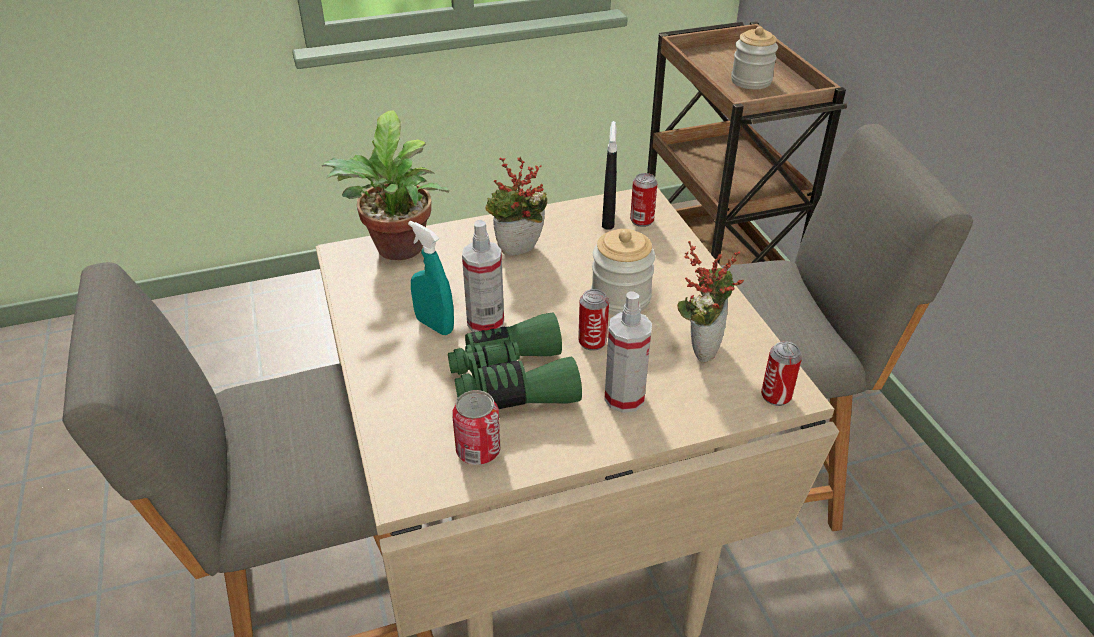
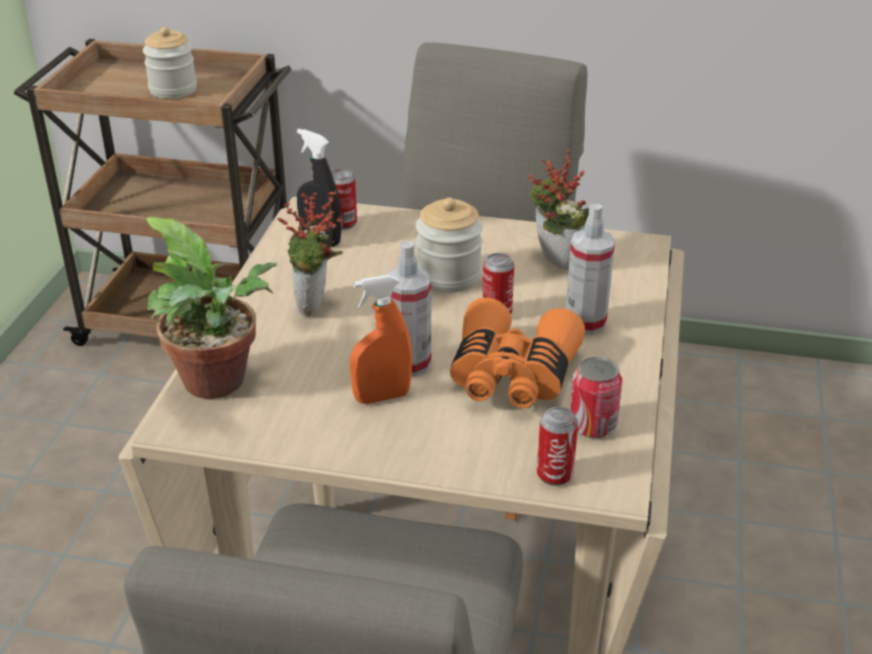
camera: 60 degrees left, 5 degrees down
turquoise spray bottle [408,221,454,335] -> orange spray bottle [350,275,412,404]
green binoculars [448,313,582,409] -> orange binoculars [450,297,585,409]
can [761,341,802,406] -> can moved to [537,407,578,486]

